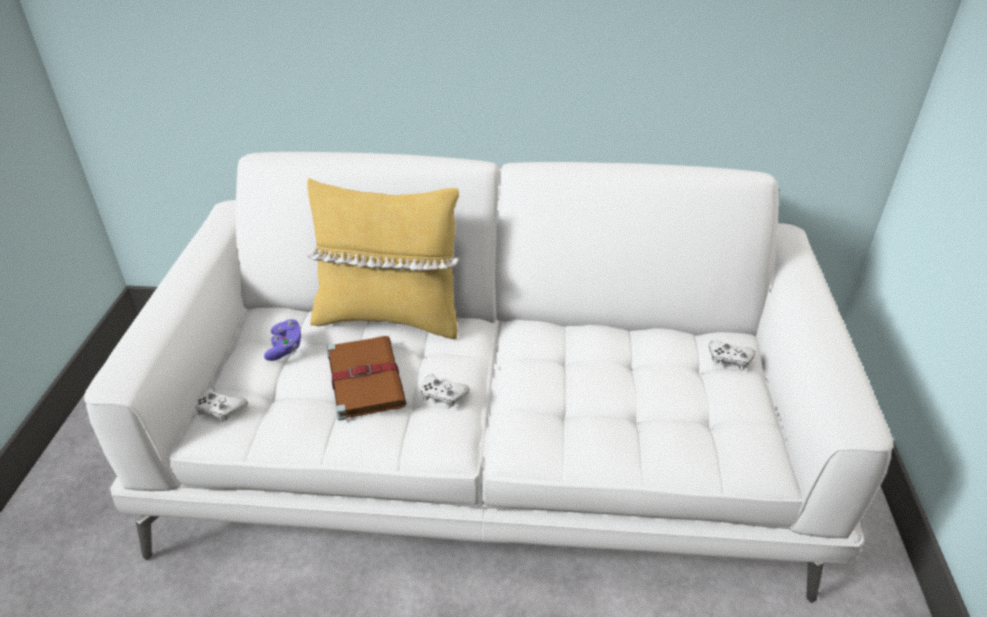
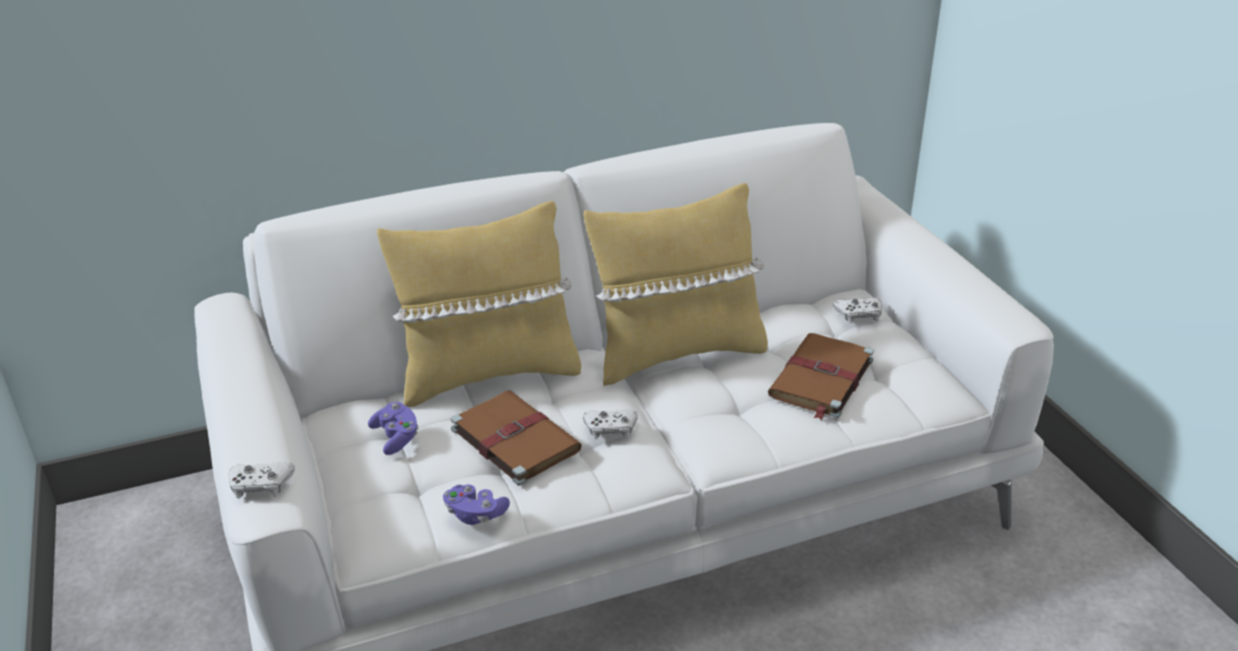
camera: 25 degrees left, 5 degrees down
white game controller [195,388,248,423] -> white game controller moved to [229,462,295,499]
none -> purple game controller [443,485,510,525]
none -> yellow pillow [583,183,768,386]
none -> brown book [768,333,874,420]

